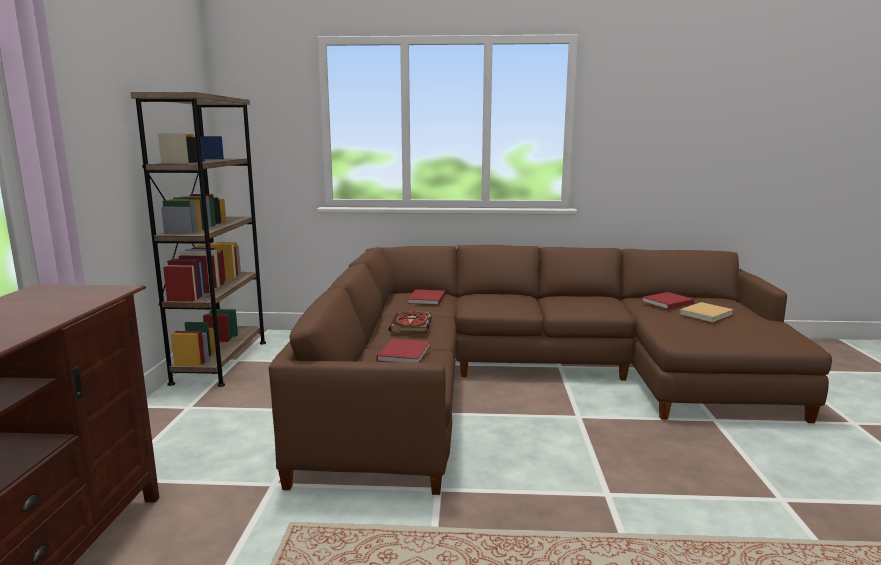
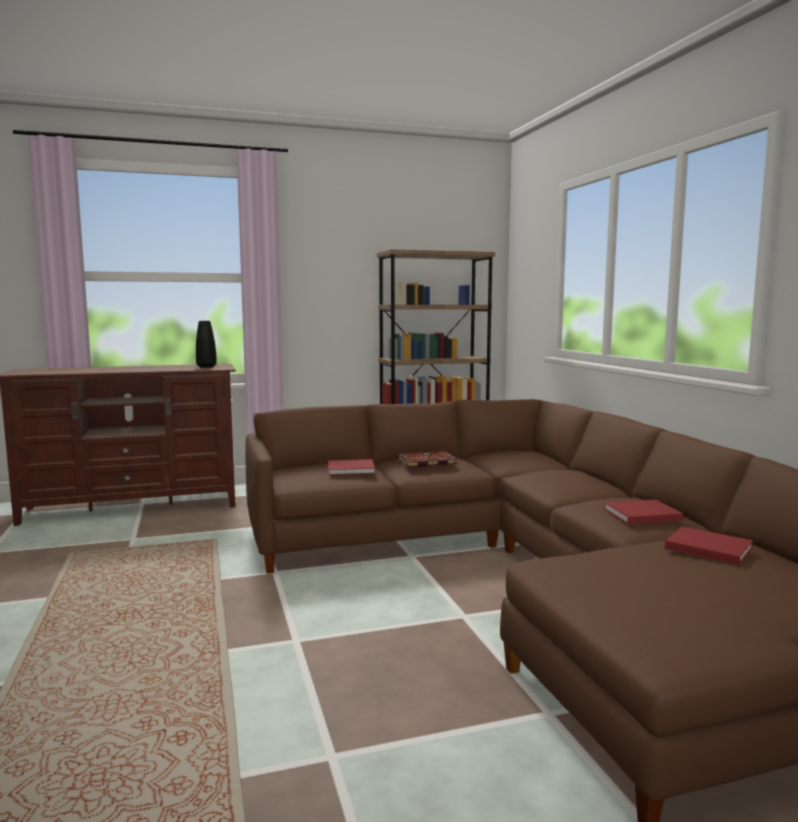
camera: 70 degrees right, 5 degrees down
red book [407,289,445,305] -> red book moved to [604,500,683,524]
beige book [679,302,734,322] -> none
none -> black vase [196,321,217,368]

